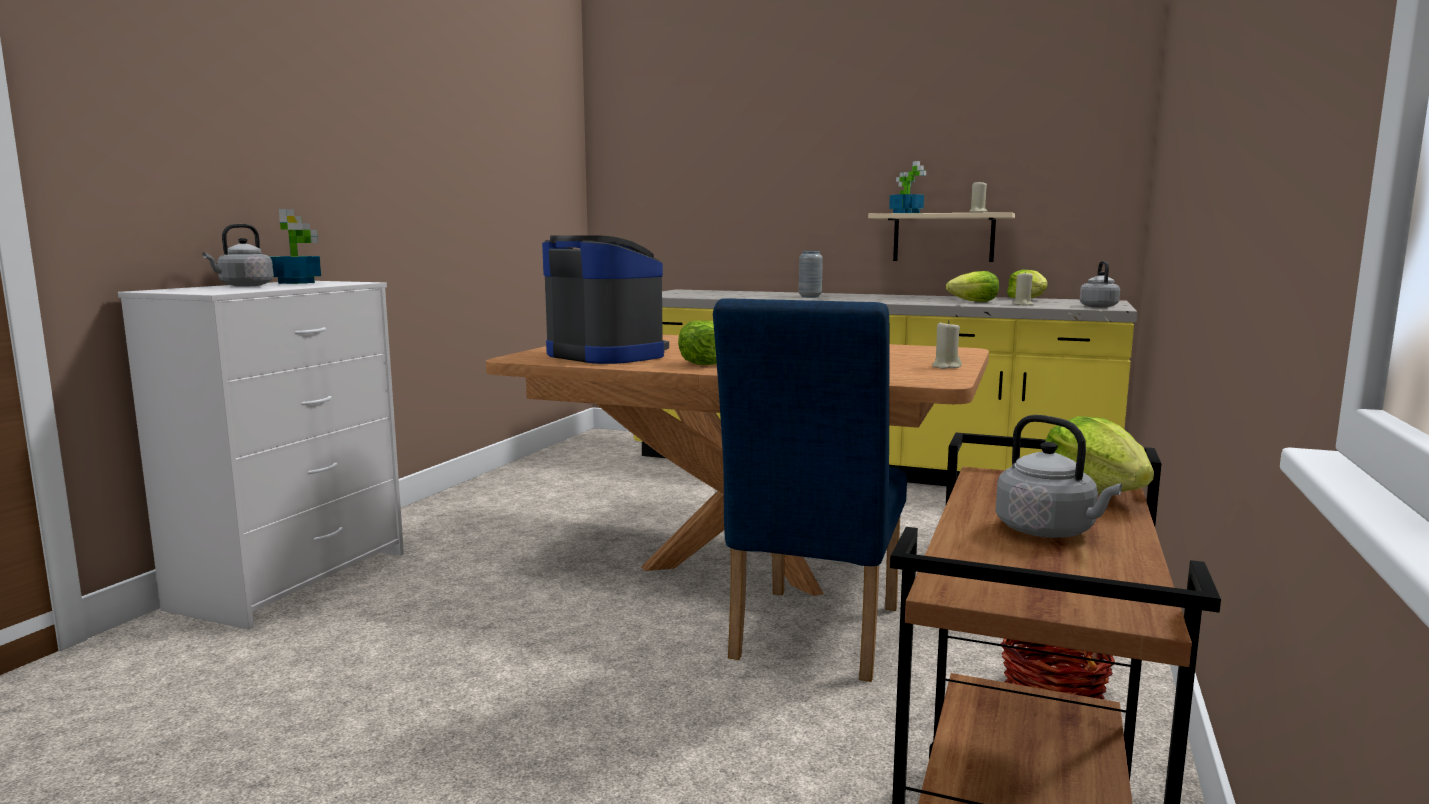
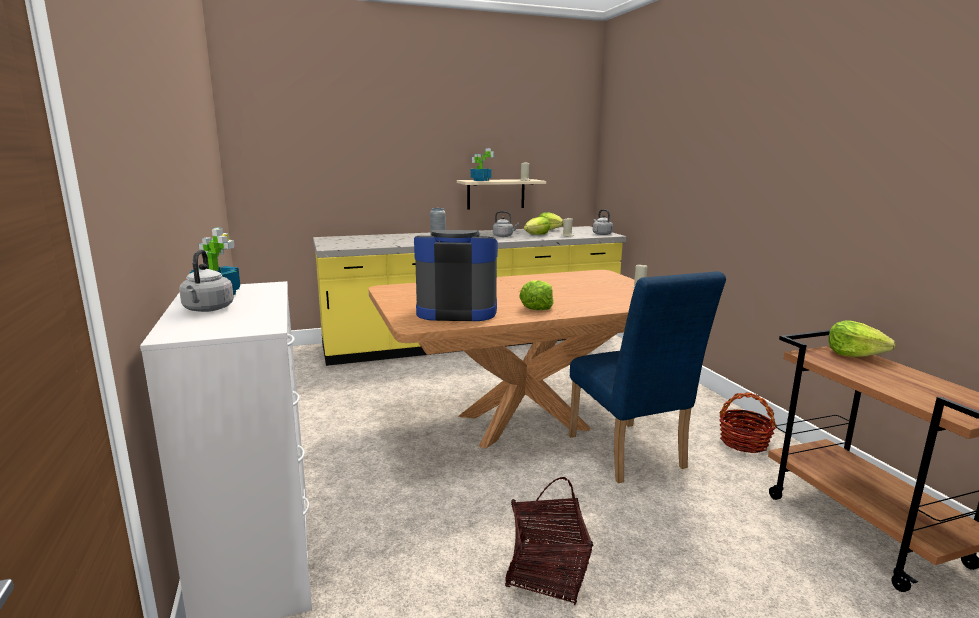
camera: 40 degrees left, 5 degrees up
grey kettle [996,415,1122,538] -> grey kettle moved to [493,211,519,237]
none -> basket [505,477,593,605]

